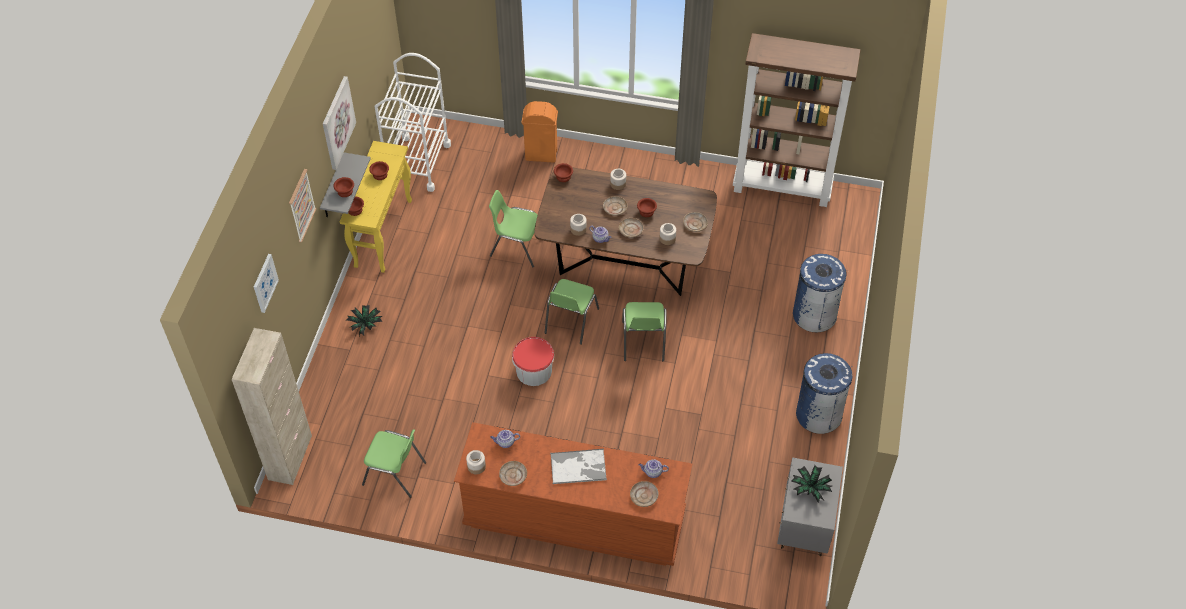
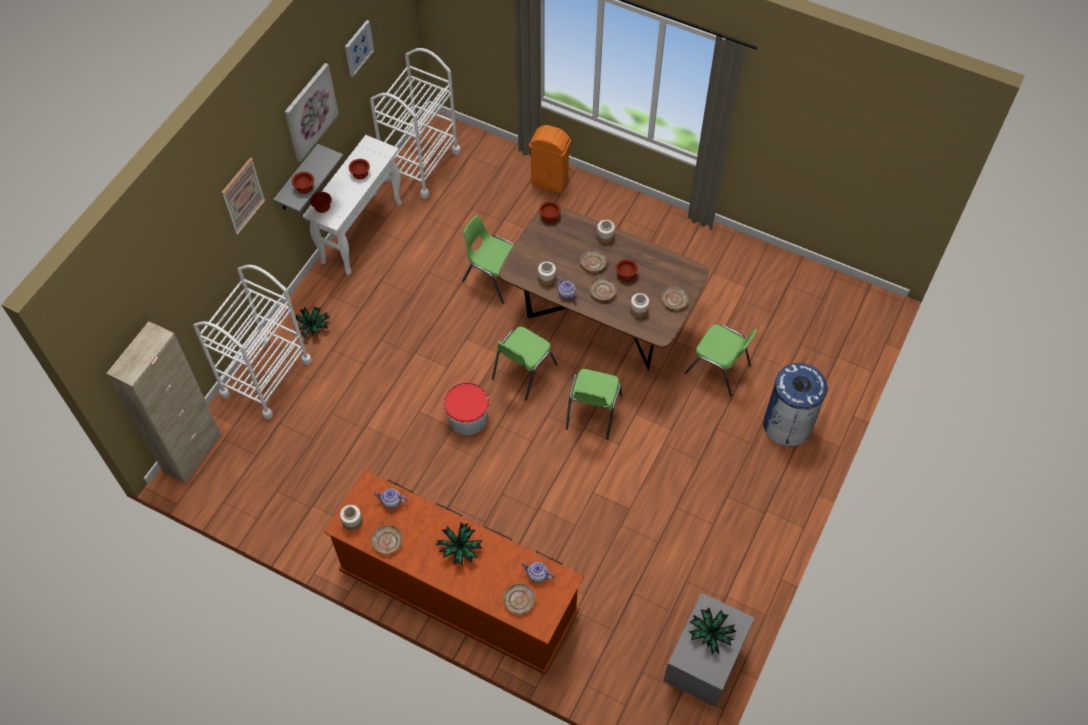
camera: 15 degrees right, 5 degrees up
picture [254,254,279,313] -> picture moved to [345,20,374,77]
yellow console table [340,141,412,273] -> white console table [303,135,402,275]
green chair [362,429,426,498] -> green chair moved to [685,324,757,396]
tray [550,449,607,484] -> potted plant [436,523,483,565]
brown bookcase [733,33,861,207] -> none
blue trash can [796,353,853,434] -> none
none -> white cart [193,265,312,419]

